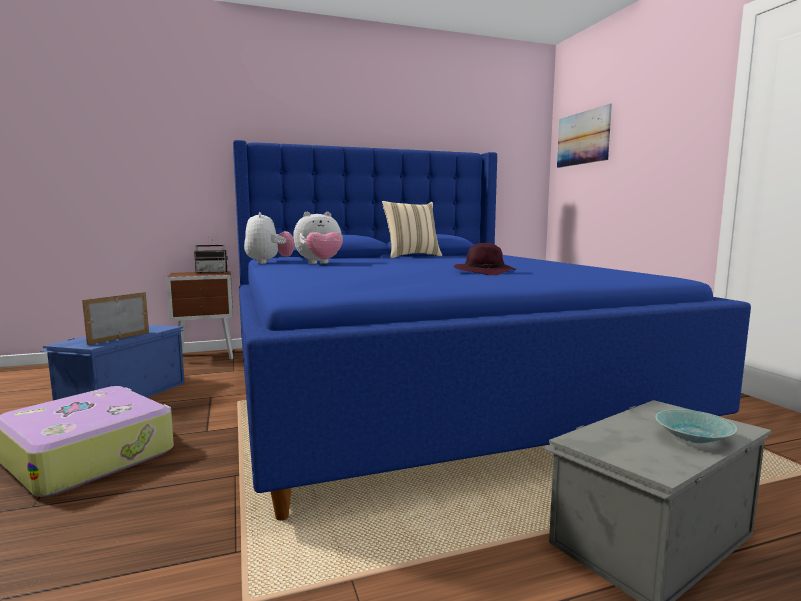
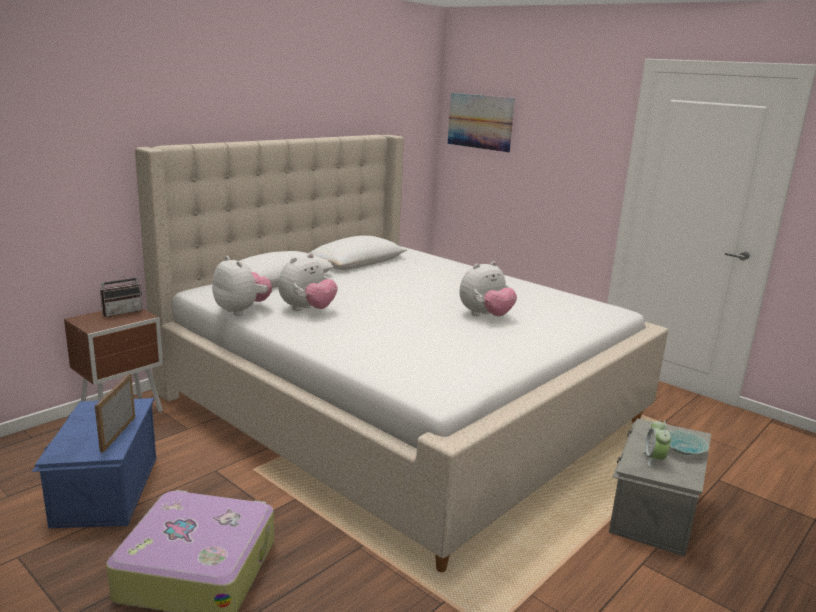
camera: 30 degrees left, 10 degrees up
blue bed [233,140,751,521] -> beige bed [135,135,668,572]
beige pillow [382,201,442,258] -> none
purple hat [454,242,516,275] -> plush toy [459,261,517,316]
none -> alarm clock [643,420,671,467]

